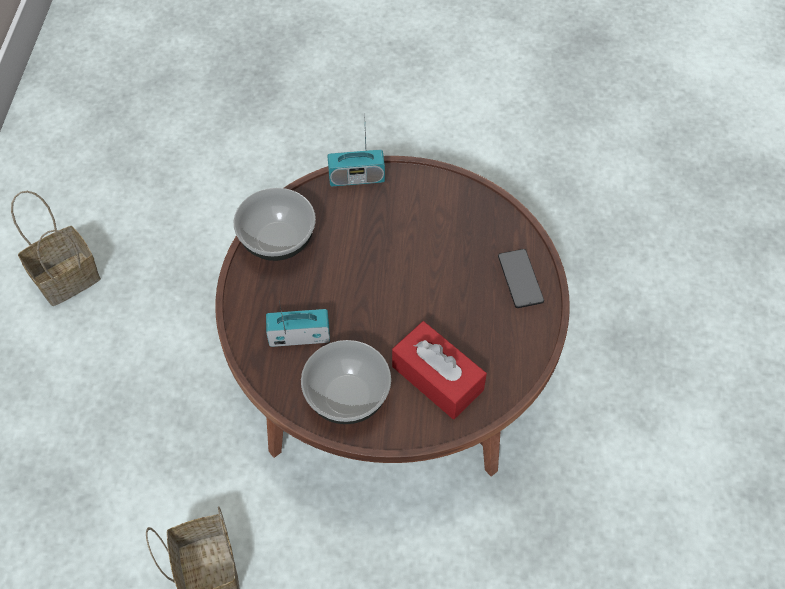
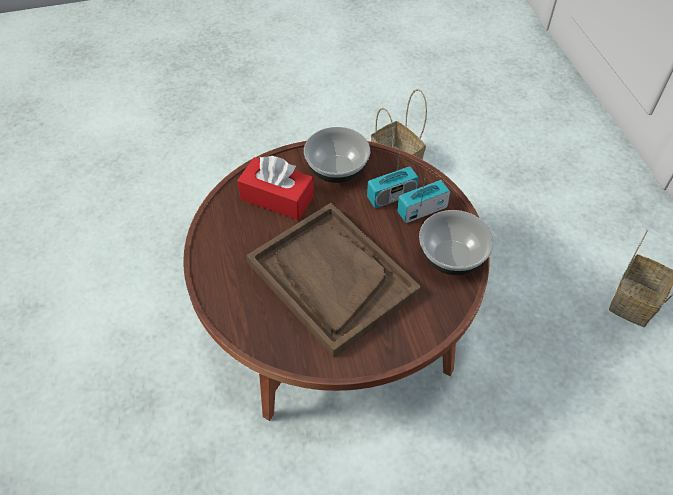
camera: 160 degrees right, 5 degrees down
radio [327,113,385,186] -> radio moved to [397,169,450,223]
phone [498,249,544,308] -> none
none -> brown tray [246,203,421,357]

